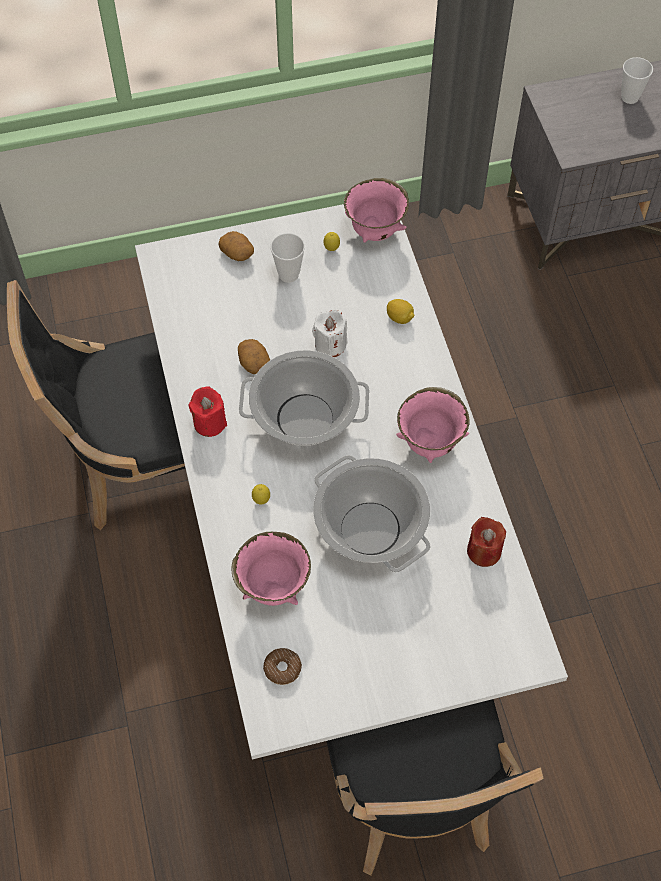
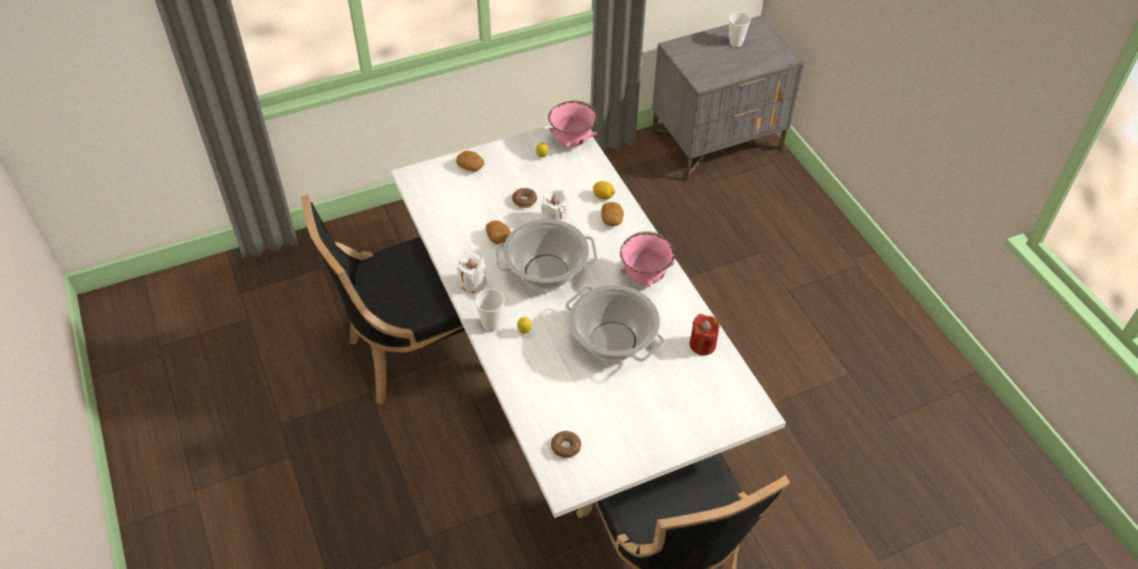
camera: 10 degrees left, 10 degrees down
red candle [188,386,227,437] -> white candle [457,252,487,293]
pink bowl [232,532,311,606] -> none
cup [270,233,305,283] -> cup moved to [475,289,505,332]
none -> donut [512,188,537,208]
none -> potato [601,202,624,226]

